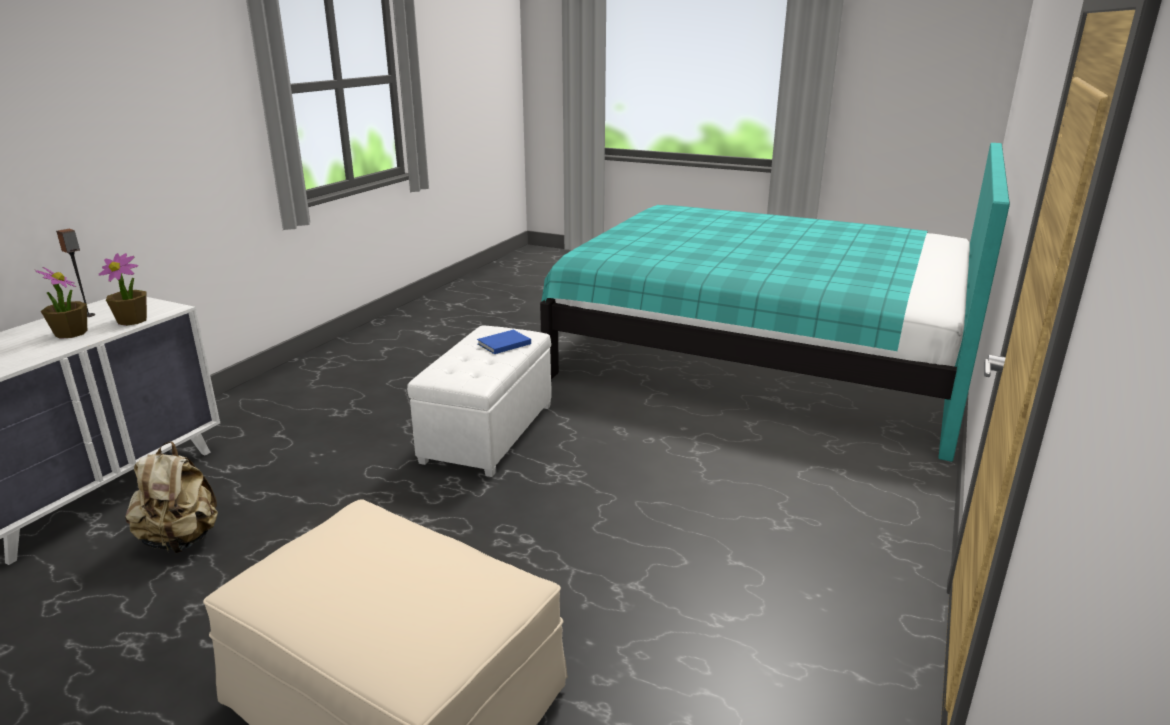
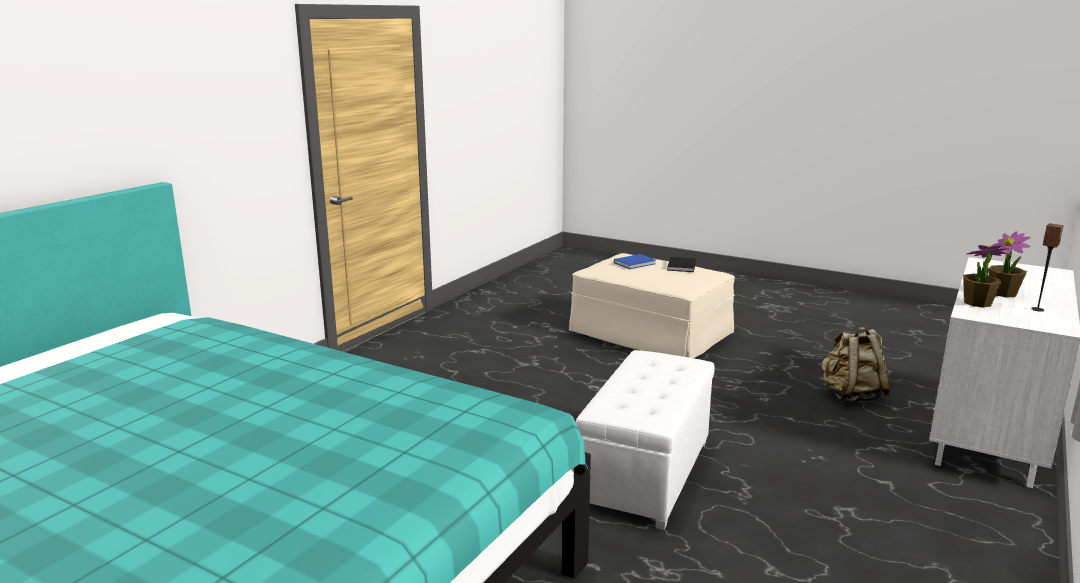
camera: 175 degrees left, 5 degrees down
blue book [477,330,531,354] -> blue book moved to [614,254,656,269]
none -> black book [667,257,696,272]

